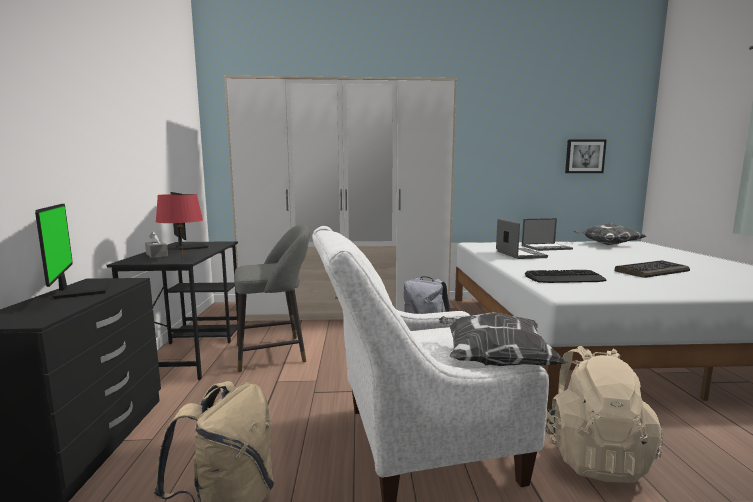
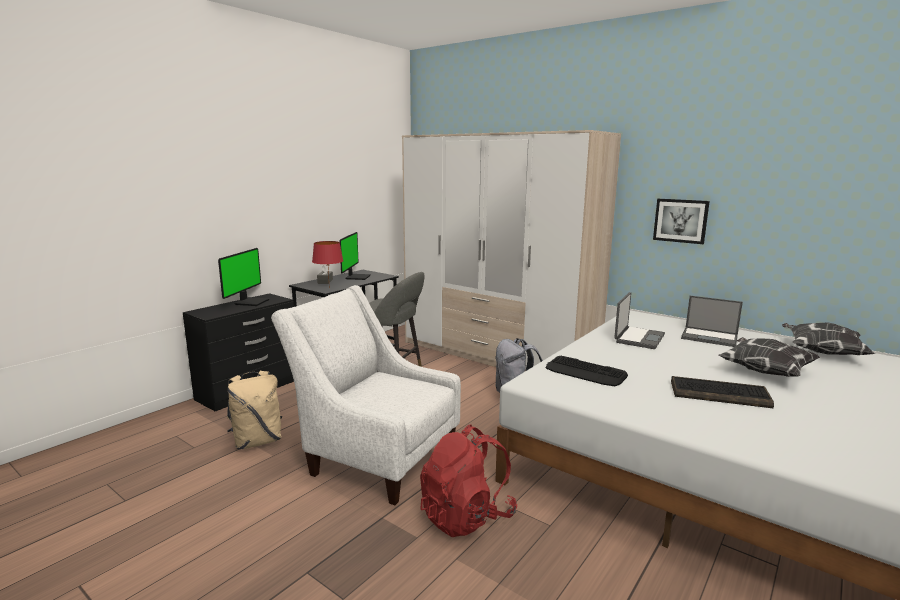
camera: 40 degrees right, 5 degrees up
pillow [439,312,568,366] -> pillow moved to [718,337,820,377]
beige backpack [546,346,664,483] -> red backpack [420,424,517,537]
picture [565,139,607,173] -> picture moved to [653,199,710,244]

